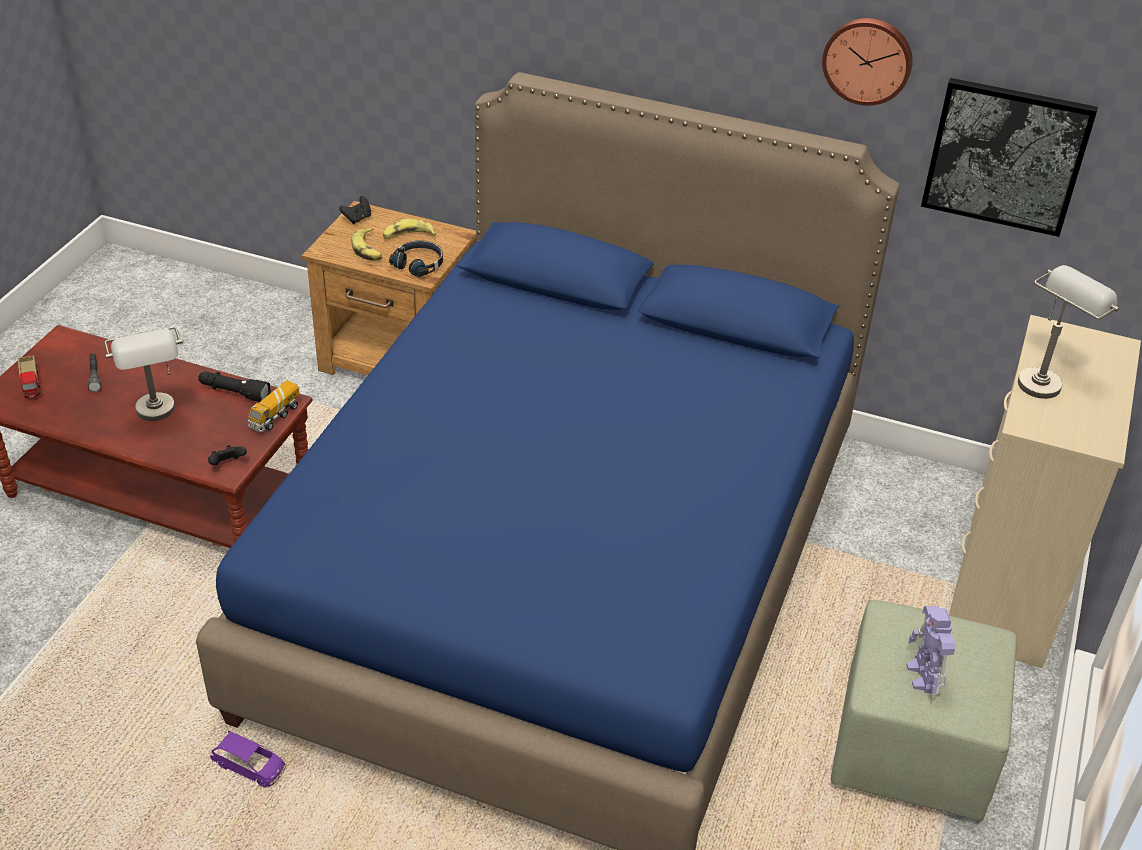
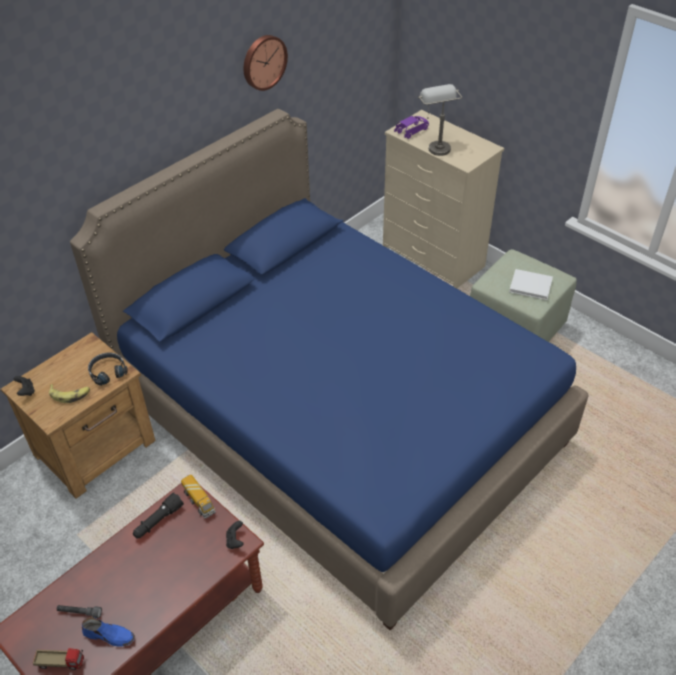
camera: 65 degrees left, 5 degrees up
grey table lamp [104,327,183,421] -> none
purple toy car [210,731,285,788] -> purple toy car moved to [394,116,429,139]
banana [383,219,436,239] -> none
toy robot [906,606,955,698] -> white book [509,269,553,300]
picture [921,78,1098,237] -> none
none -> blue shoe [82,617,135,647]

